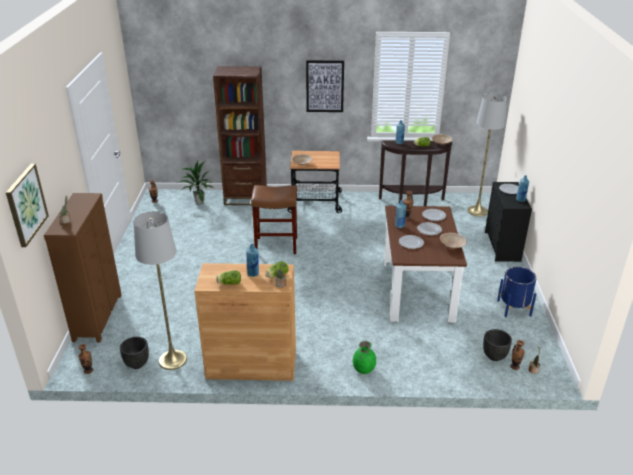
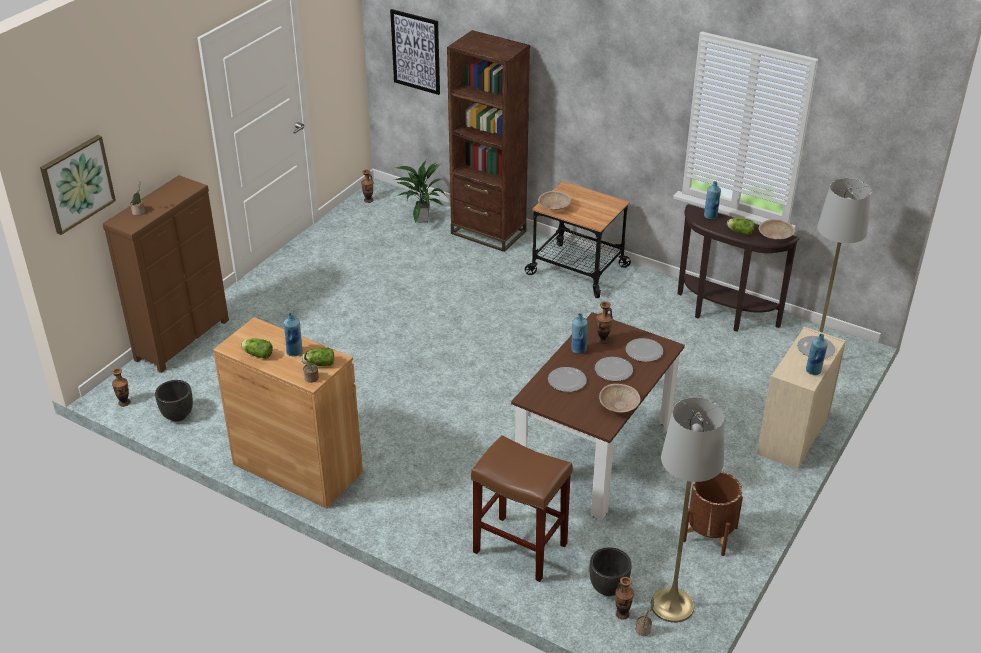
camera: 30 degrees right, 5 degrees up
grey floor lamp [133,211,187,370] -> grey floor lamp moved to [651,398,725,623]
brown stool [251,185,297,254] -> brown stool moved to [471,435,573,582]
picture [306,60,344,112] -> picture moved to [390,9,440,95]
green vase [353,341,376,374] -> none
black dresser [485,182,532,262] -> beige dresser [757,327,846,470]
blue planter [497,267,537,317] -> brown planter [683,471,743,556]

